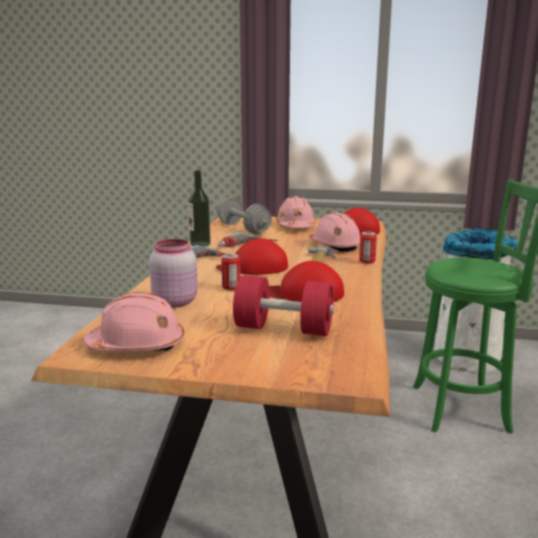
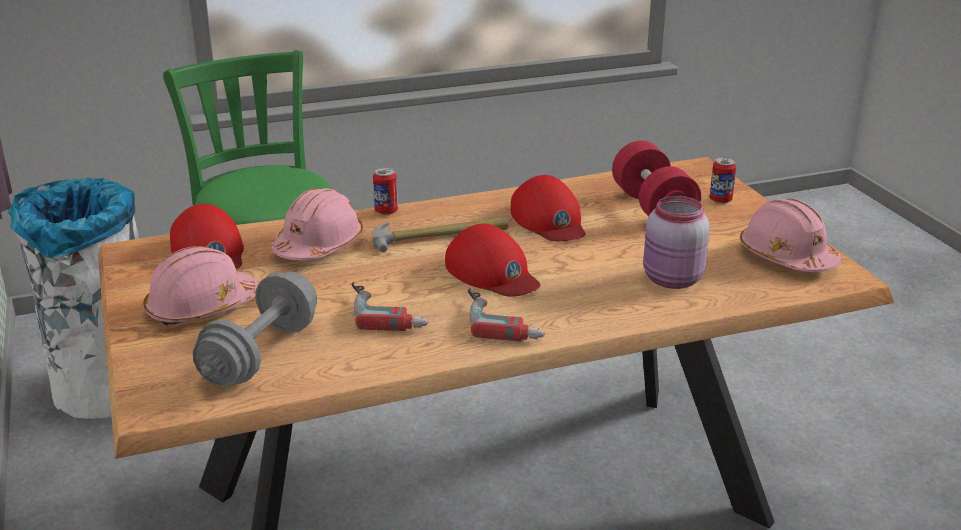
camera: 120 degrees left, 10 degrees up
bottle [188,170,211,247] -> none
can [221,254,240,291] -> can moved to [710,157,736,204]

